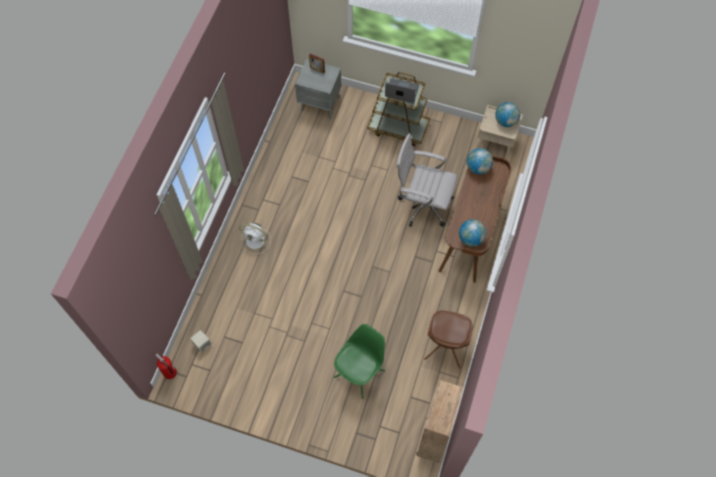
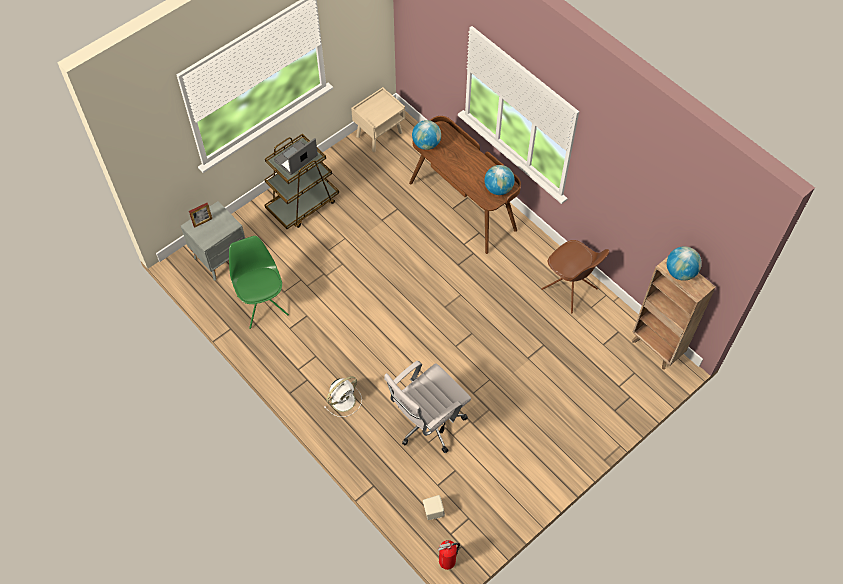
camera: 60 degrees left, 5 degrees down
green chair [334,324,385,399] -> green chair moved to [229,236,289,329]
white office chair [396,133,457,227] -> white office chair moved to [384,361,471,454]
globe [495,102,520,127] -> globe moved to [667,246,702,280]

